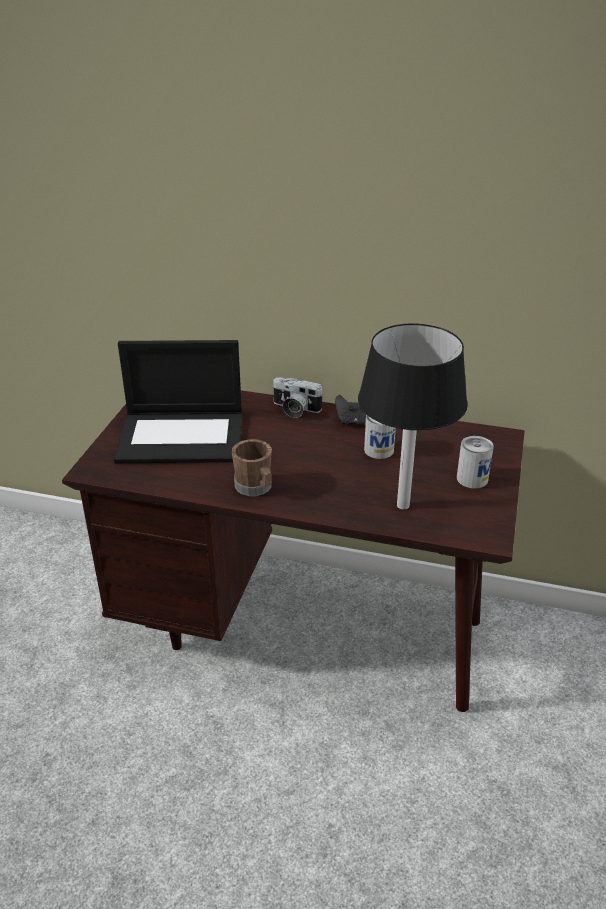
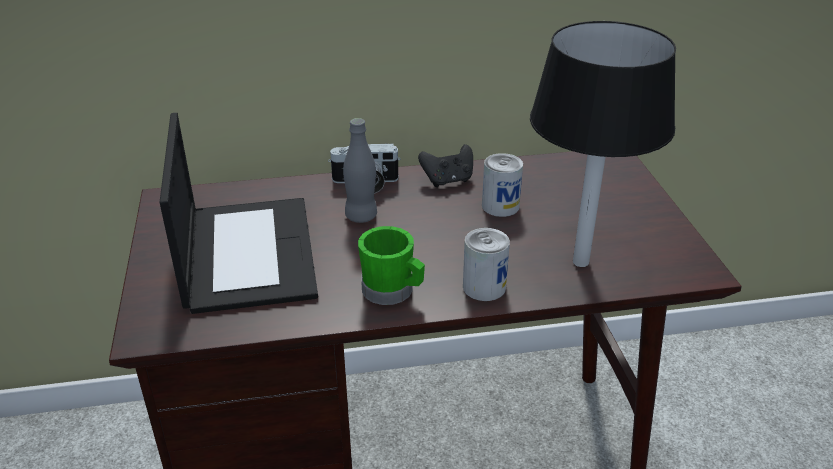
camera: 25 degrees left, 0 degrees up
laptop [113,340,243,463] -> laptop turned 75 degrees counterclockwise [159,113,318,314]
brown mug [232,439,272,496] -> green mug [358,226,425,305]
can [457,436,494,489] -> can moved to [463,228,510,301]
none -> grey bottle [343,118,377,223]

